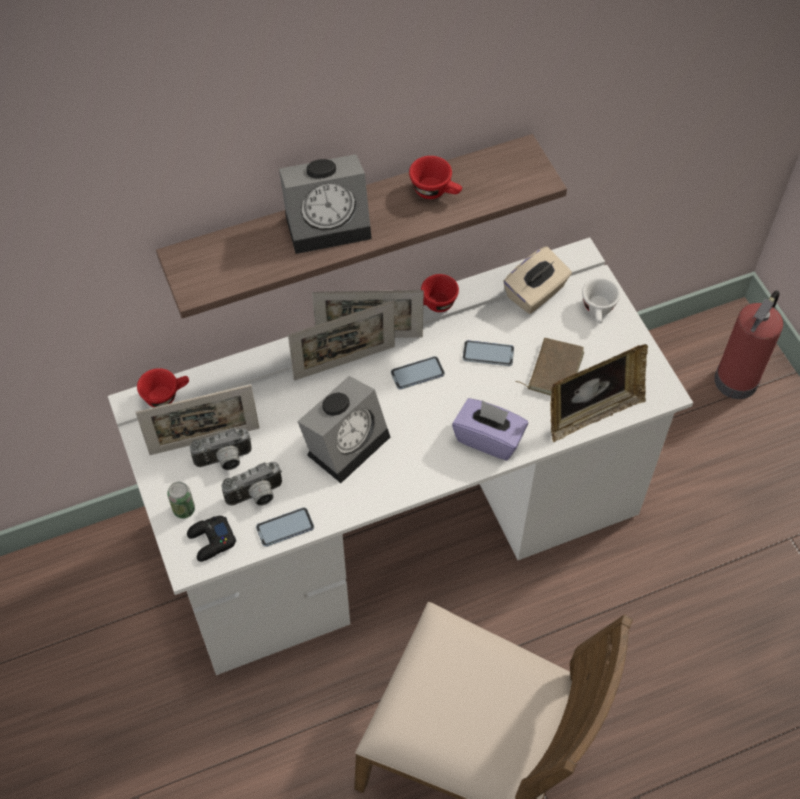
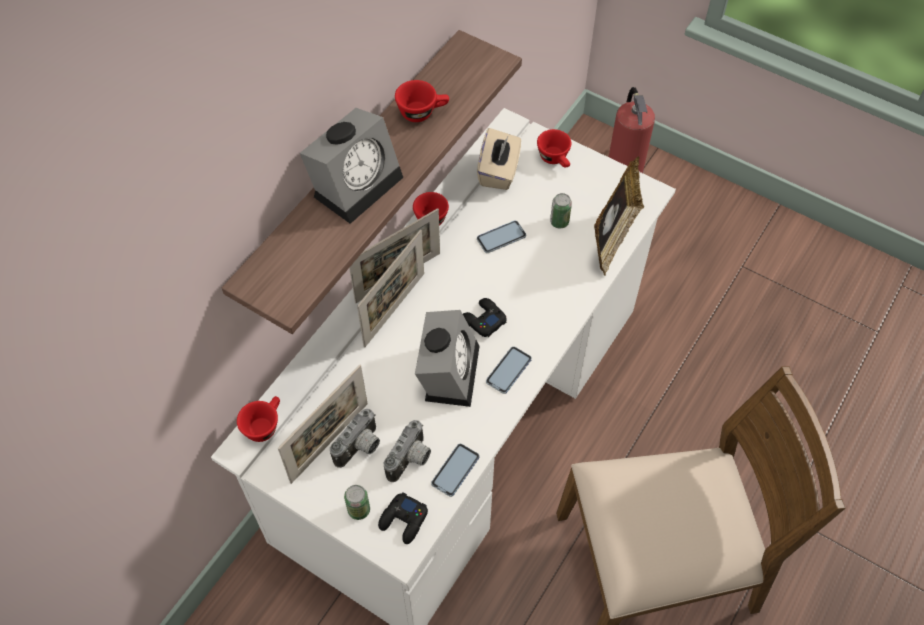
camera: 35 degrees left, 0 degrees up
phone [391,356,445,390] -> phone moved to [486,346,532,394]
purple tissue box [452,398,528,460] -> none
brown book [515,338,584,396] -> can [550,193,572,228]
white cup [582,278,620,324] -> red cup [537,129,571,168]
none -> black game controller [463,298,507,337]

